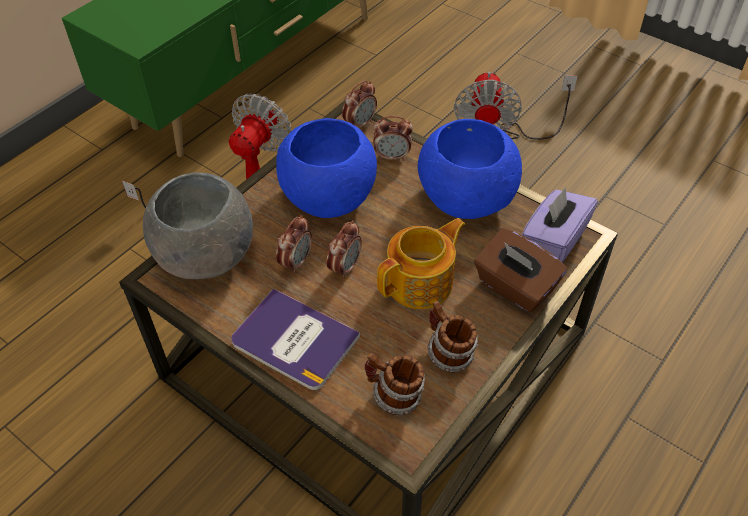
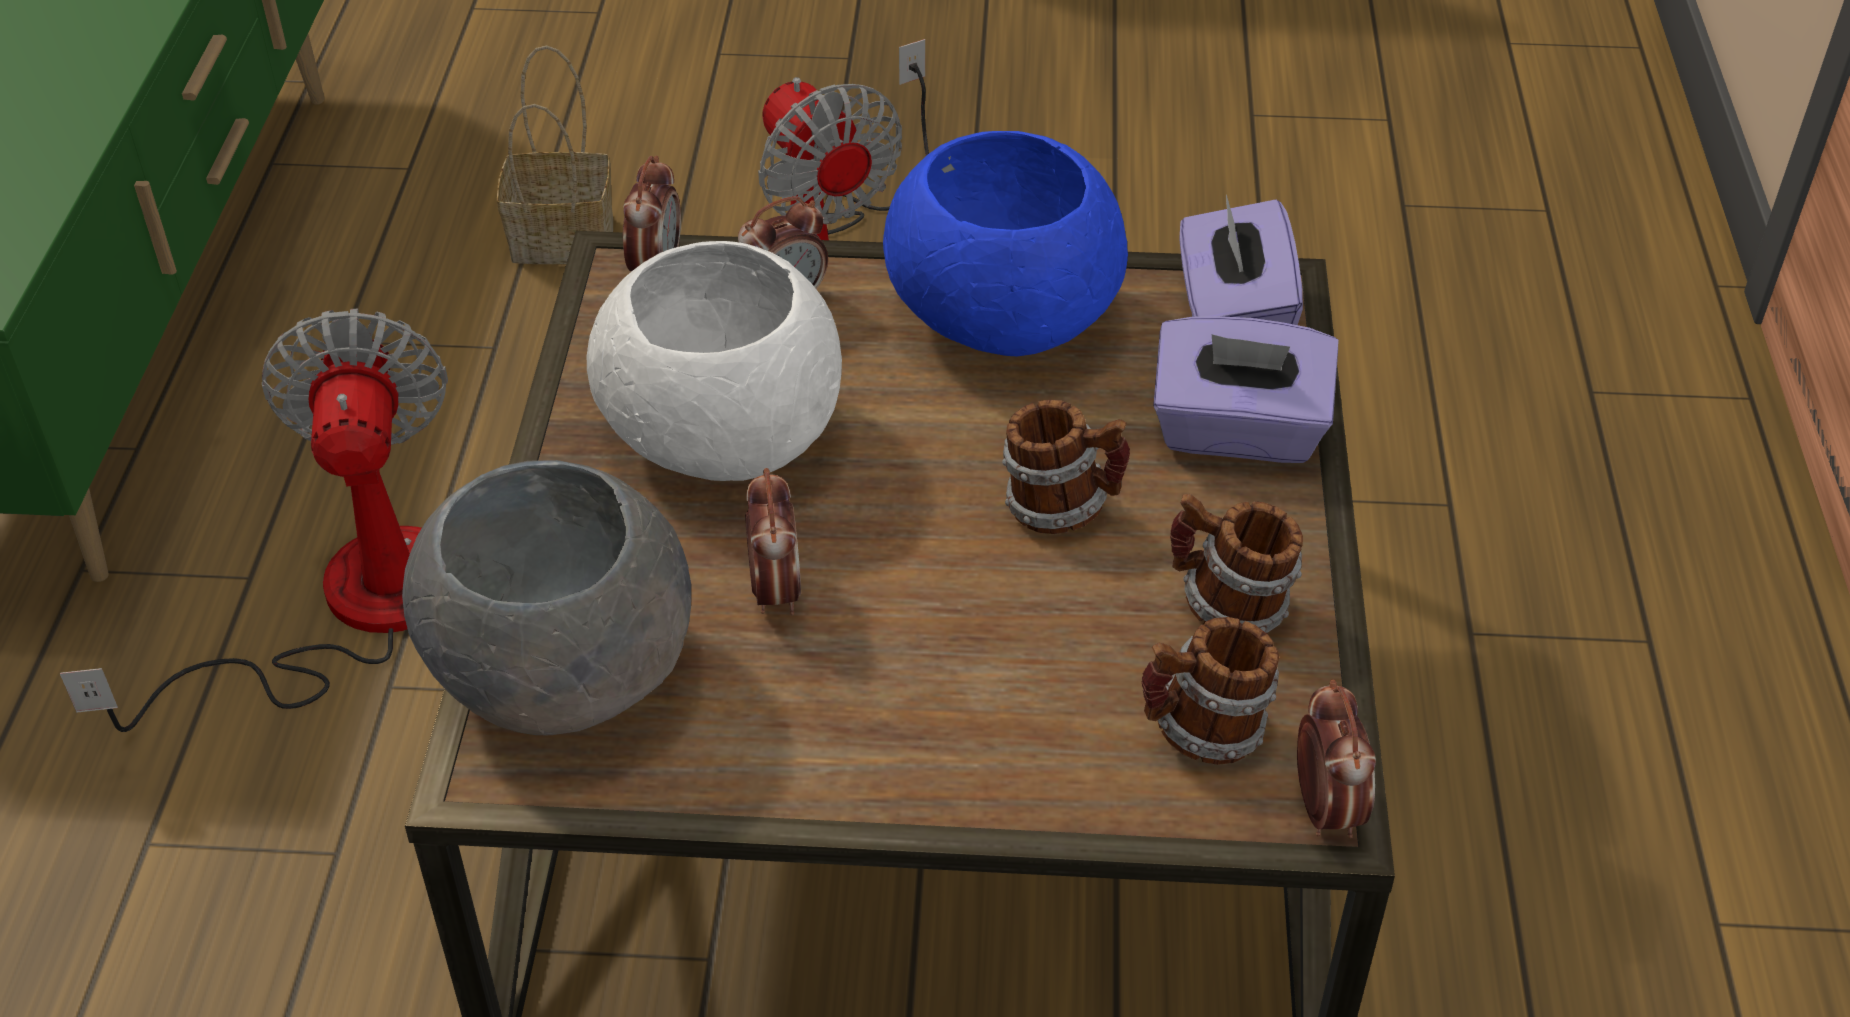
camera: 35 degrees left, 5 degrees down
book [231,288,360,390] -> none
blue bowl [276,118,377,218] -> white bowl [587,241,842,481]
alarm clock [326,220,362,279] -> alarm clock moved to [1297,679,1376,838]
teapot [377,218,465,309] -> mug [1002,400,1130,534]
brown tissue box [474,228,567,312] -> purple tissue box [1153,316,1338,463]
none -> basket [497,45,613,264]

